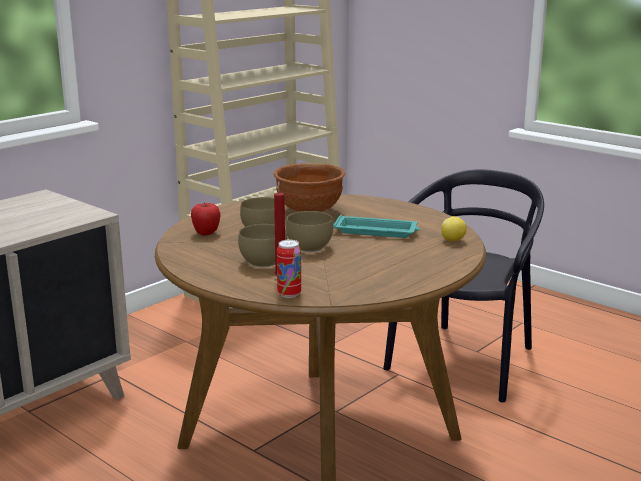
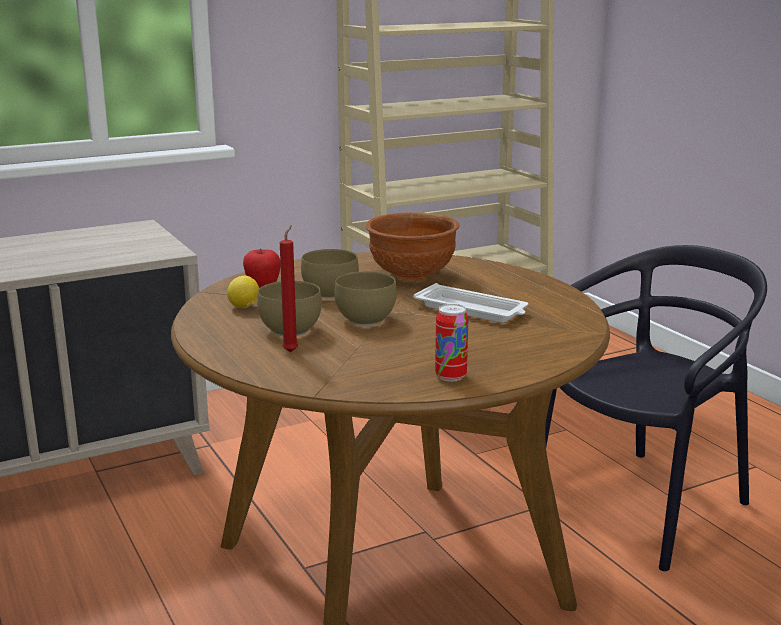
camera: 20 degrees right, 0 degrees up
can [277,240,301,298] -> can moved to [435,304,468,382]
turquoise tray [333,215,420,238] -> white tray [413,283,528,323]
lemon [441,216,467,241] -> lemon moved to [227,275,260,308]

